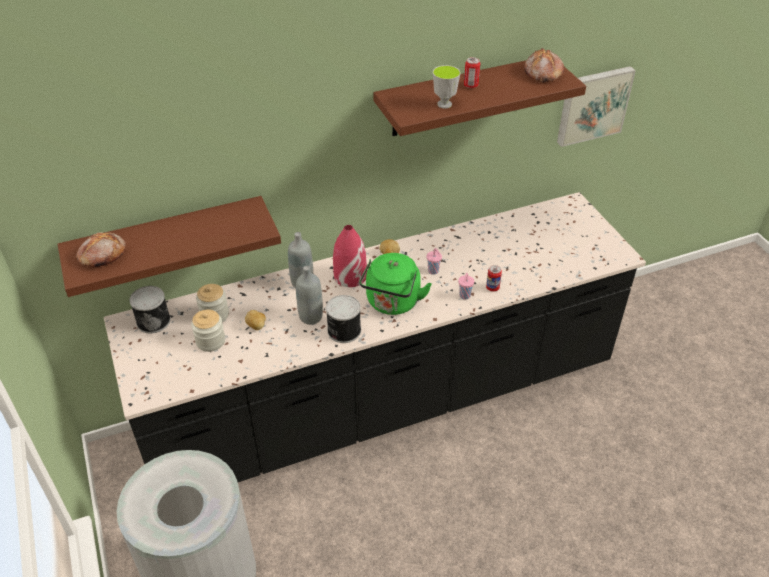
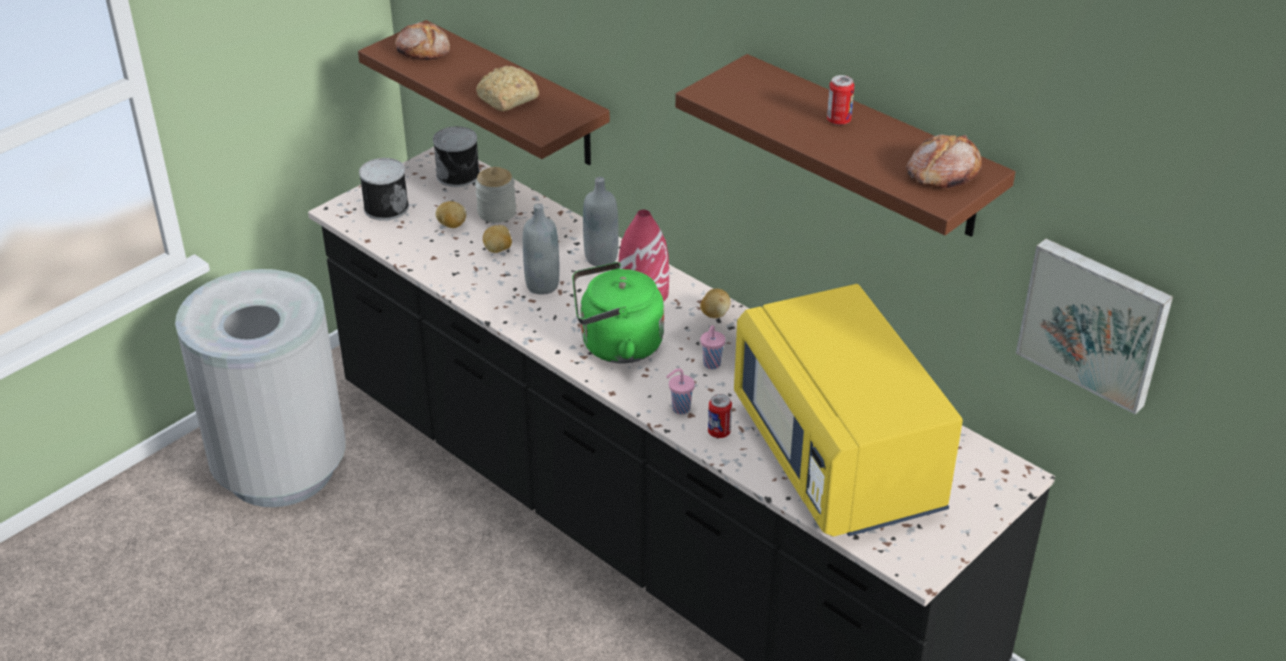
camera: 65 degrees right, 5 degrees down
jar [191,309,225,352] -> potato [436,201,466,228]
can [326,295,361,343] -> can moved to [359,158,409,221]
cup [433,65,461,109] -> none
none -> bread [476,66,539,111]
none -> yellow microwave [734,284,963,536]

